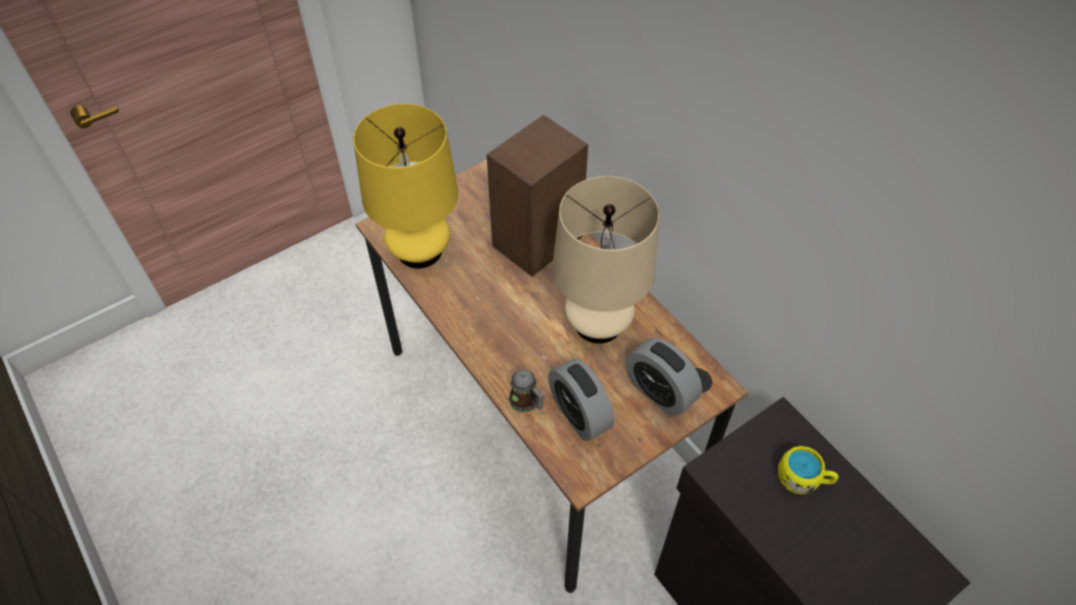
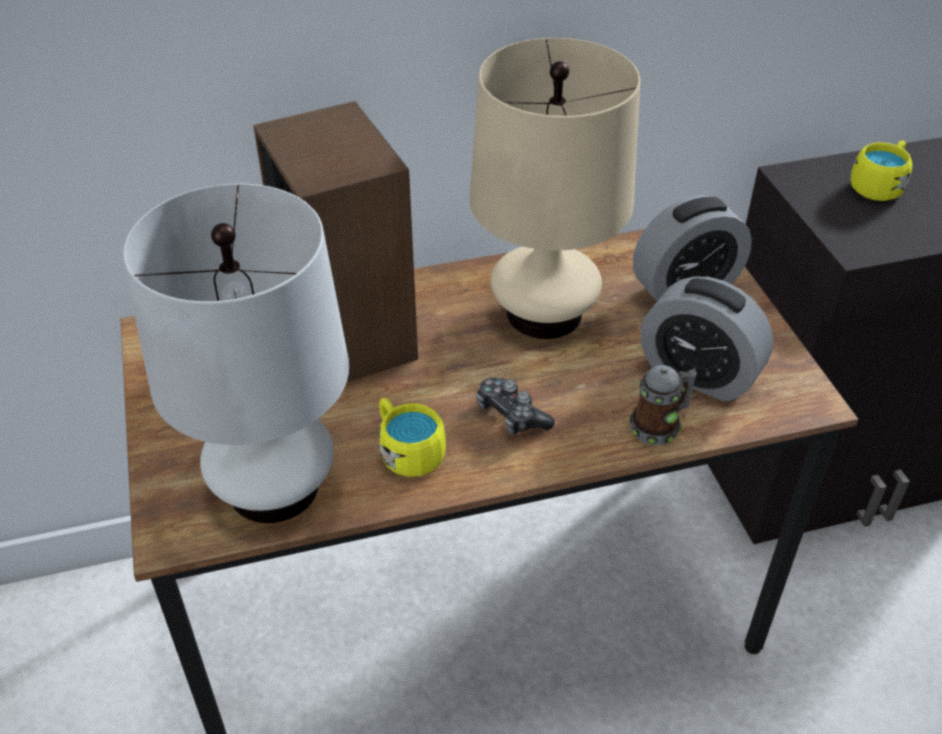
camera: 70 degrees left, 10 degrees down
yellow table lamp [353,104,458,269] -> white table lamp [123,184,349,523]
alarm clock [548,358,614,441] -> alarm clock turned 45 degrees clockwise [640,276,773,402]
none -> yellow mug [379,398,446,477]
none -> game controller [476,377,555,435]

